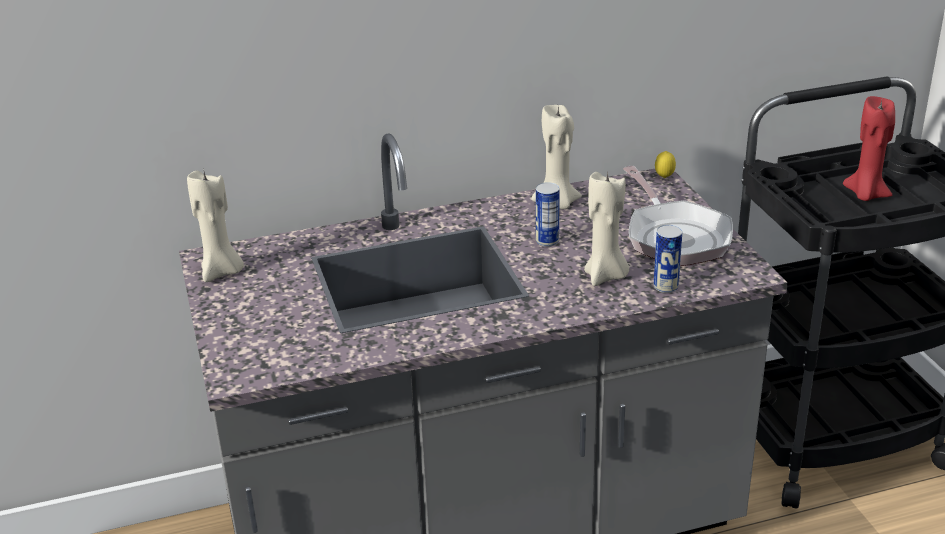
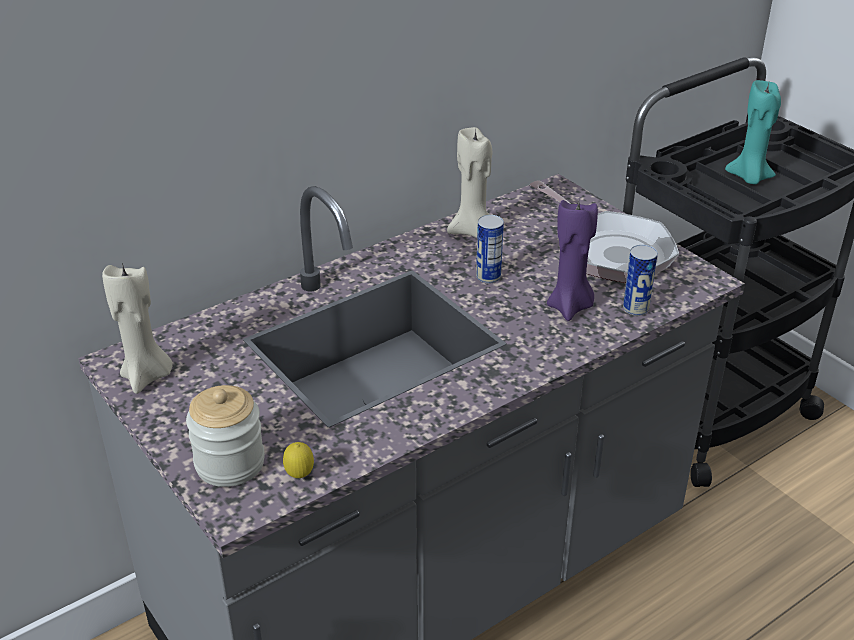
camera: 20 degrees left, 5 degrees up
beige candle [584,172,629,286] -> purple candle [547,200,598,321]
lemon [655,151,676,178] -> lemon moved to [283,442,314,478]
red candle [843,96,895,201] -> turquoise candle [725,80,781,184]
none -> jar [186,385,265,487]

